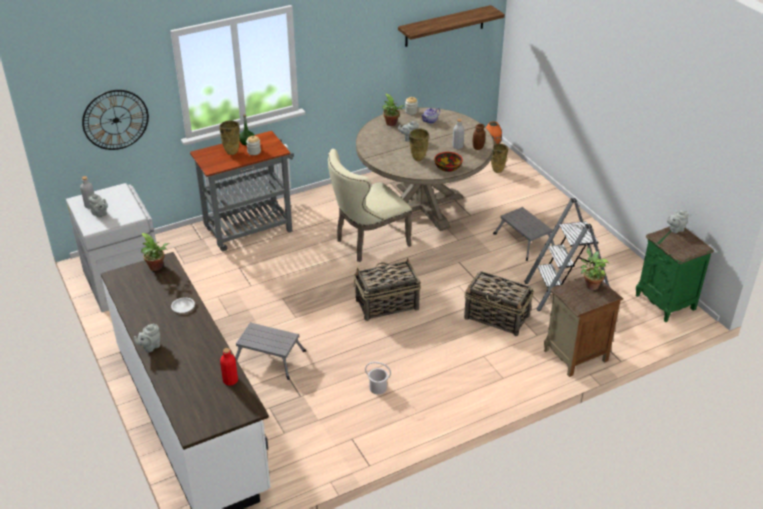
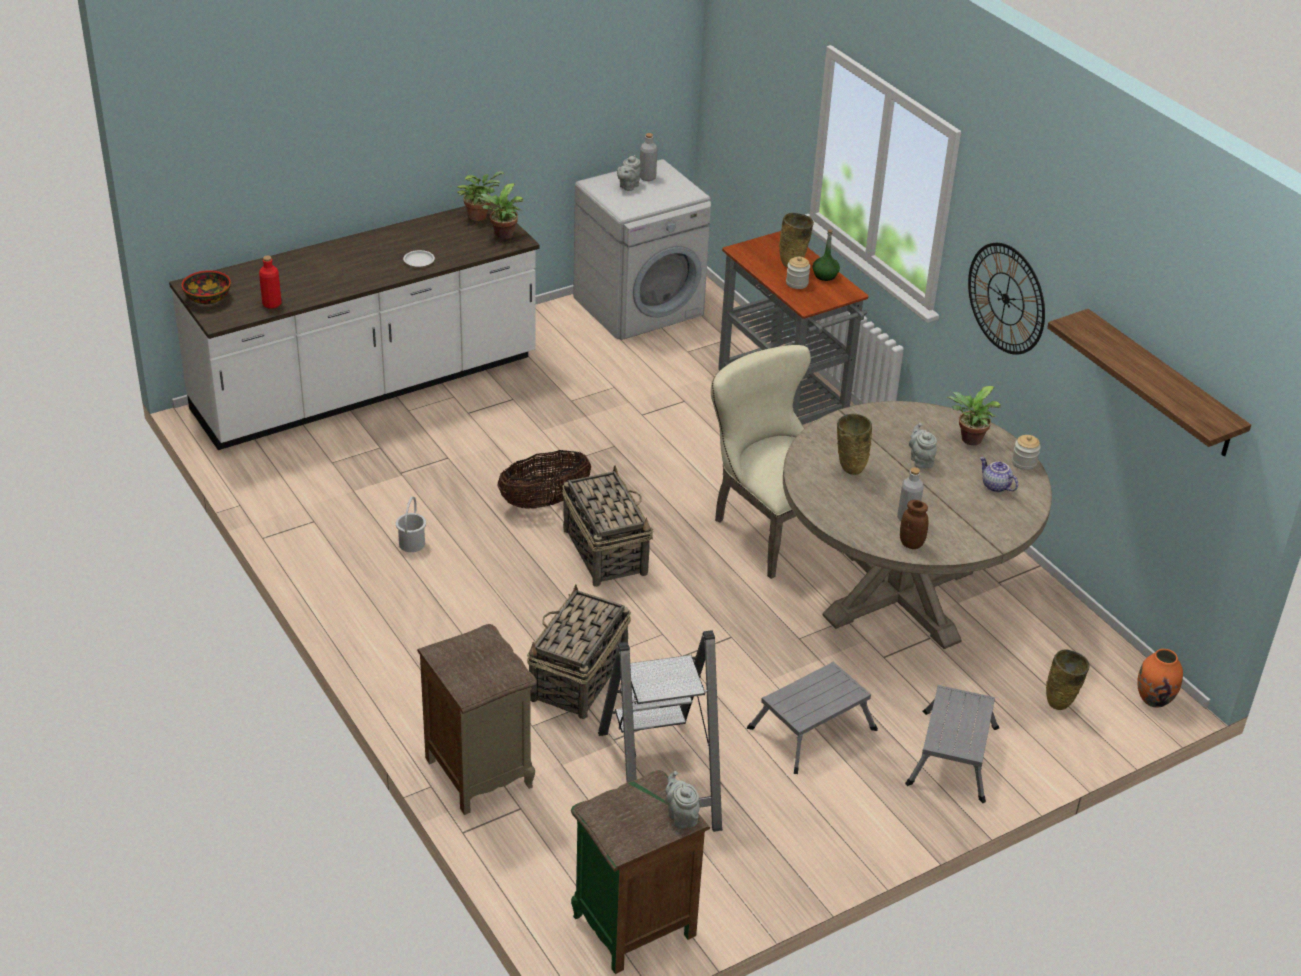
camera: 85 degrees right, 0 degrees up
wall clock [82,90,149,150] -> wall clock moved to [968,243,1045,355]
grey teapot [134,323,160,352] -> none
grey step ladder [235,322,306,380] -> grey step ladder moved to [905,685,999,803]
bowl [434,152,463,172] -> bowl moved to [182,270,231,304]
potted plant [581,248,609,290] -> potted plant moved to [457,171,505,221]
none -> basket [497,450,591,509]

